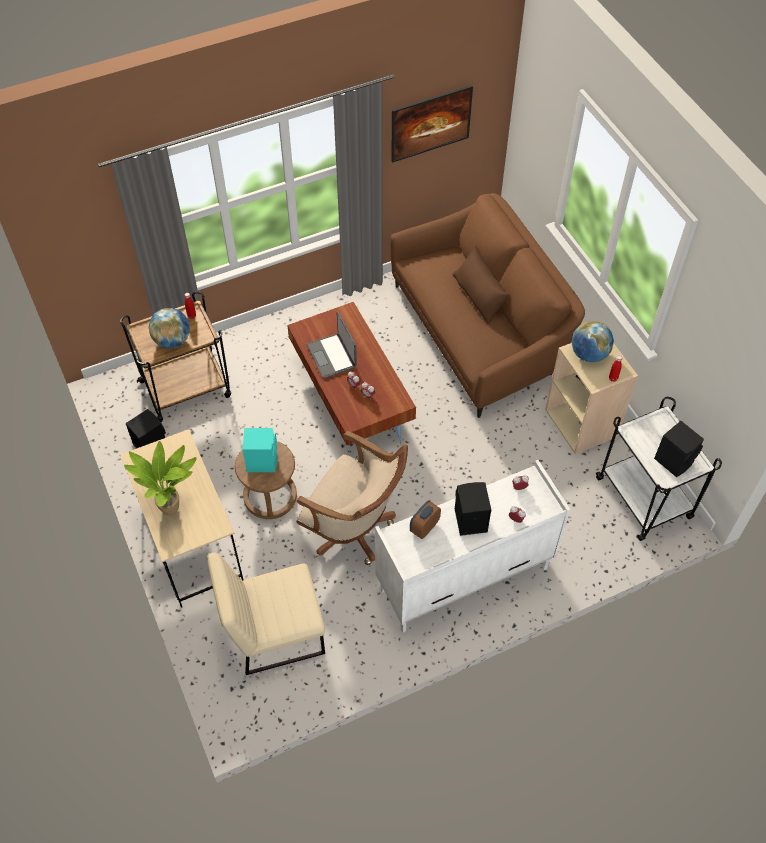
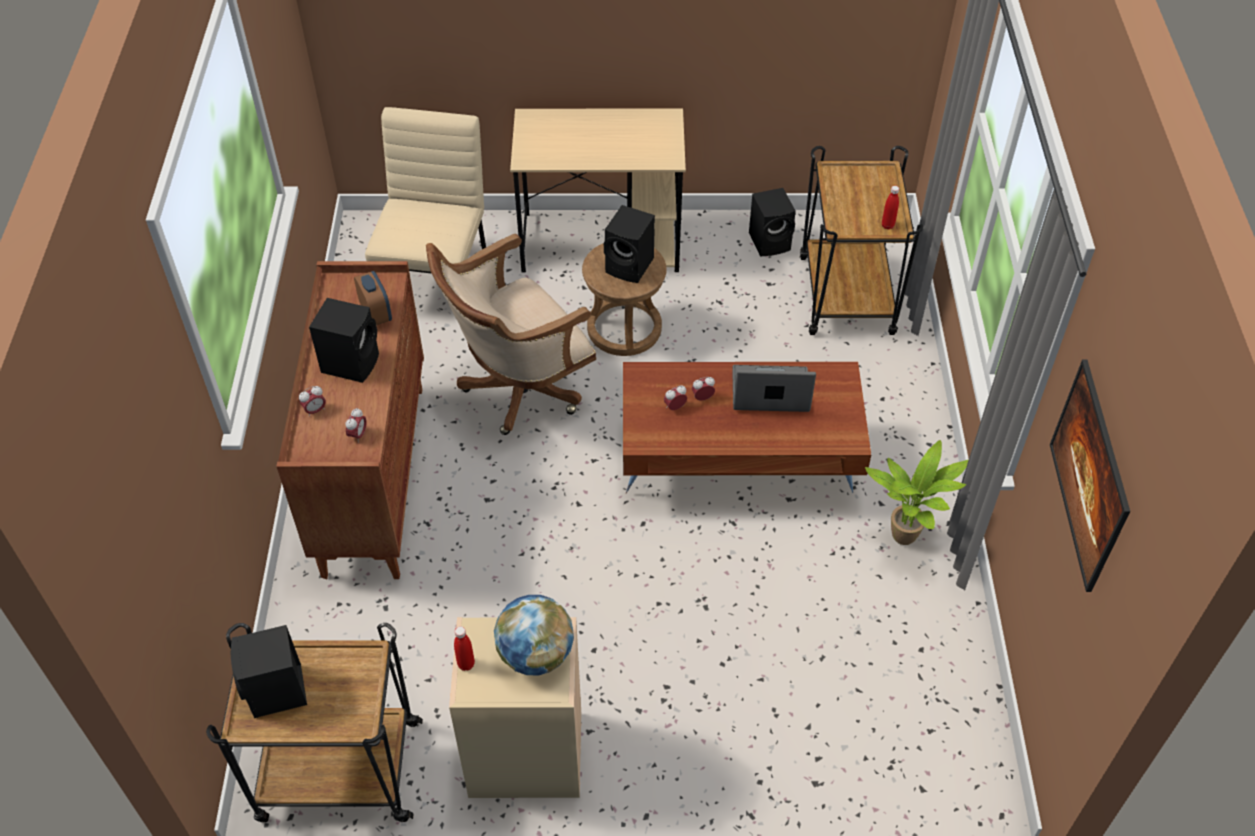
camera: 115 degrees right, 5 degrees down
potted plant [124,441,197,516] -> potted plant moved to [865,440,968,545]
globe [149,308,190,348] -> none
turquoise speaker [243,428,277,472] -> black speaker [604,205,655,283]
white cabinet [375,460,570,633] -> brown cabinet [276,261,424,579]
brown sofa [390,193,585,418] -> none
white cart [596,397,722,541] -> brown cart [206,623,423,822]

